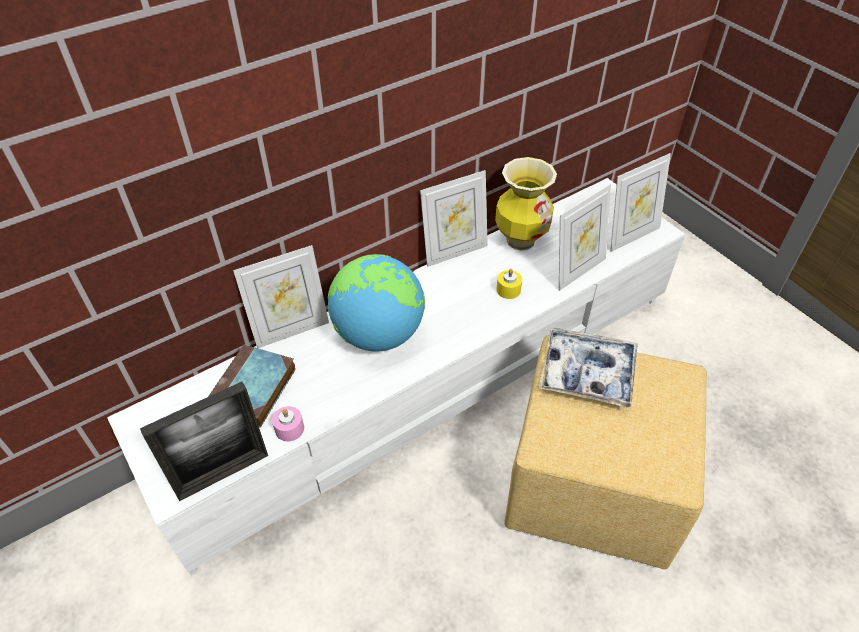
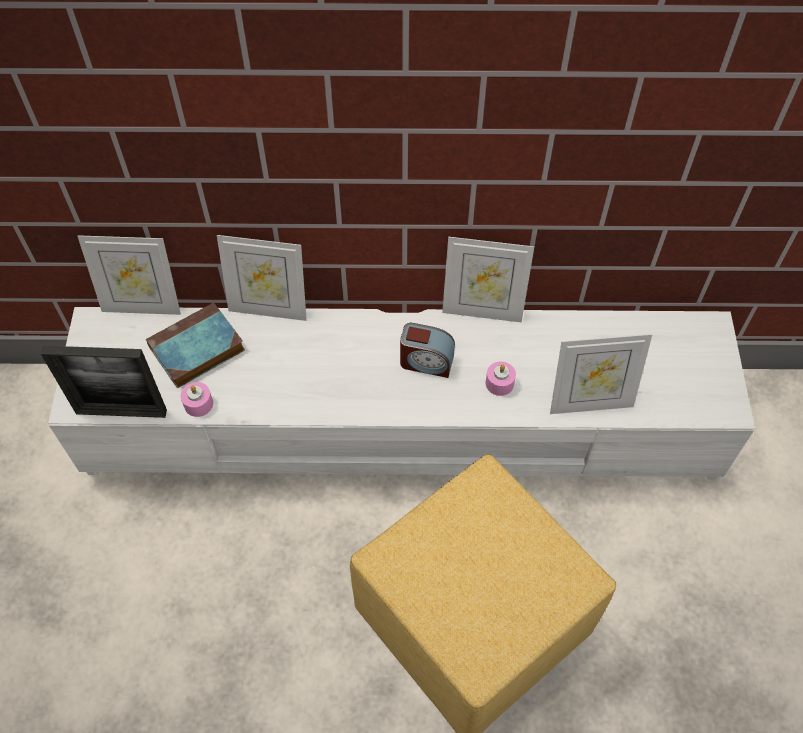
camera: 35 degrees right, 10 degrees up
globe [328,254,425,352] -> none
vase [495,157,557,251] -> none
yellow candle [496,269,522,299] -> pink candle [486,361,516,396]
tray [538,328,638,409] -> none
picture frame [610,153,671,252] -> picture frame moved to [78,235,181,315]
none -> alarm clock [400,323,455,378]

